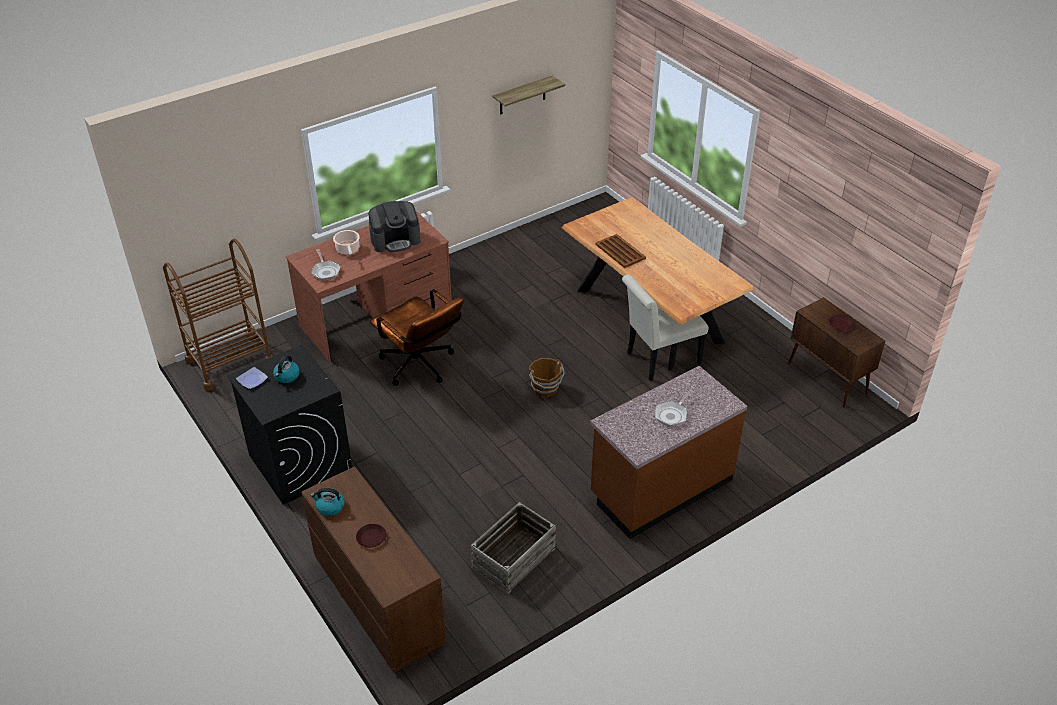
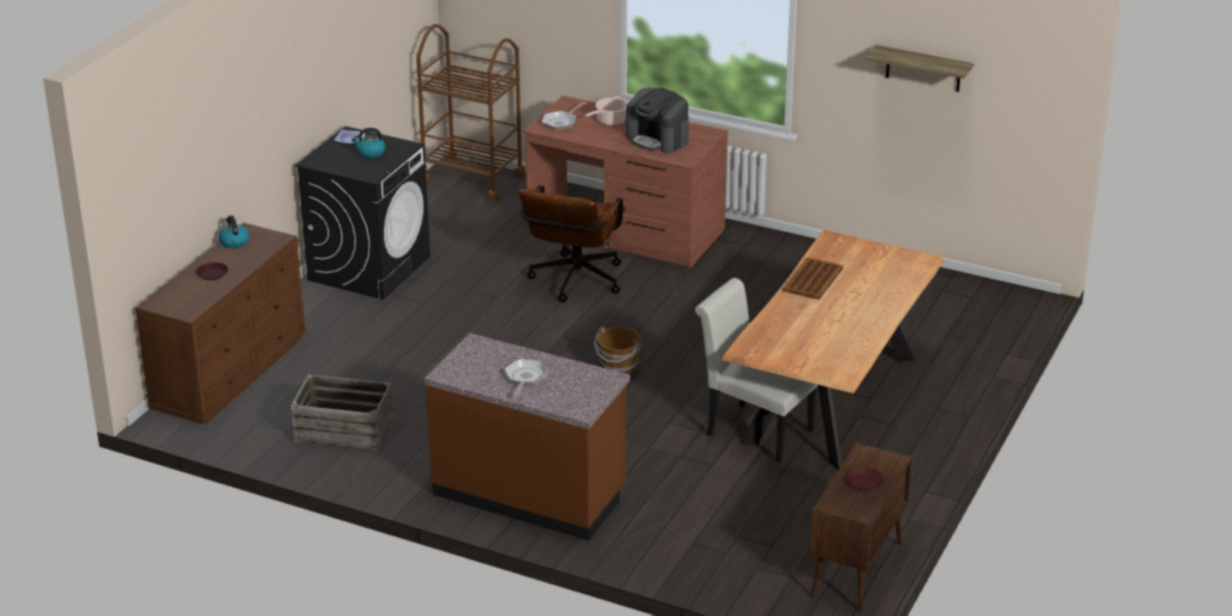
camera: 60 degrees right, 10 degrees down
frying pan [655,389,693,427] -> frying pan turned 90 degrees clockwise [505,359,548,396]

